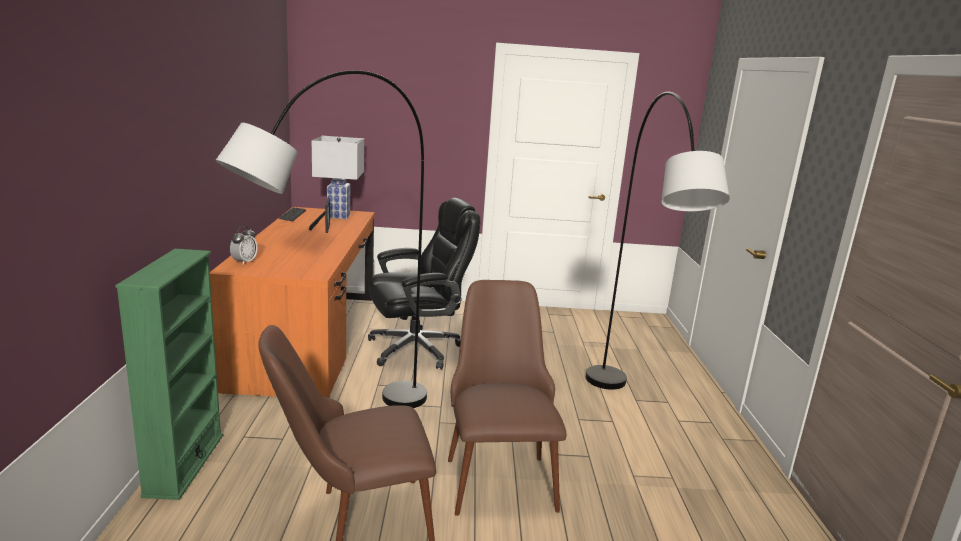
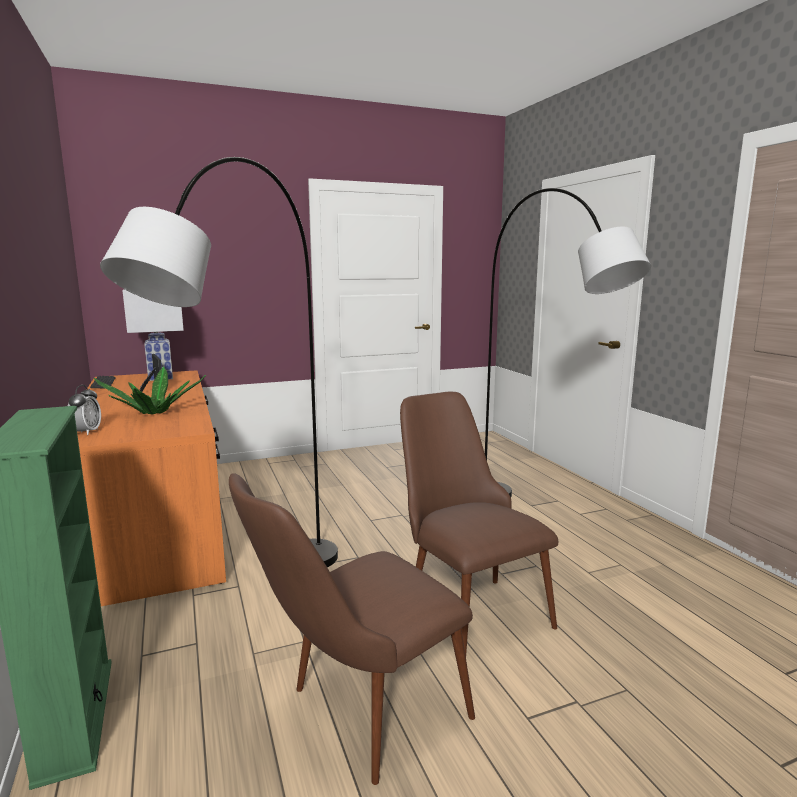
camera: 20 degrees left, 5 degrees down
black office chair [368,198,481,369] -> none
none -> potted plant [94,366,206,415]

